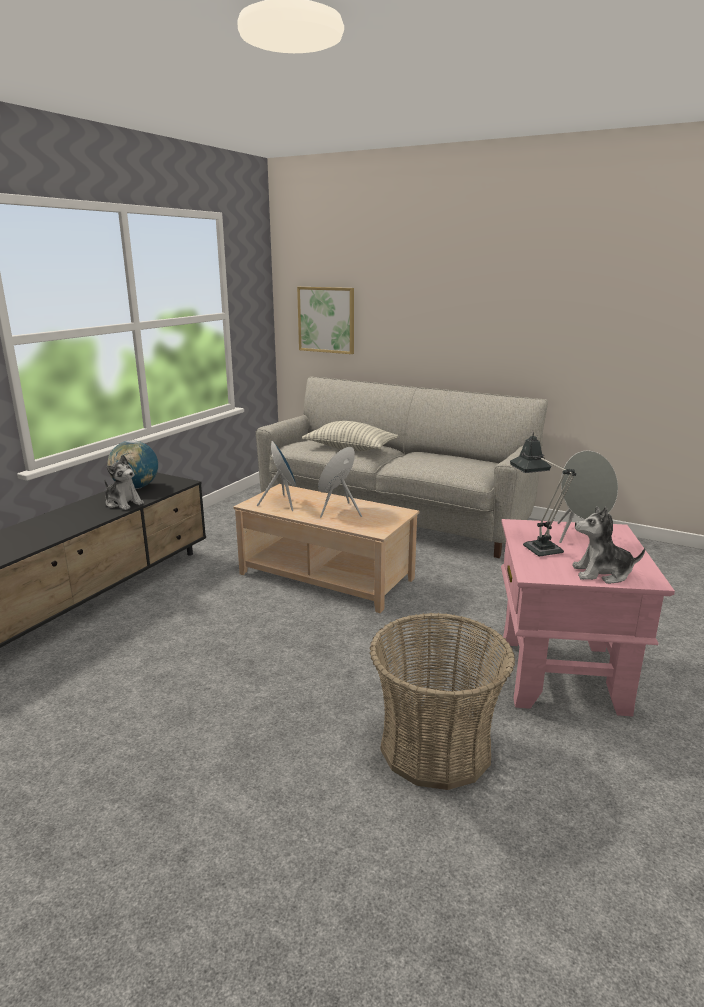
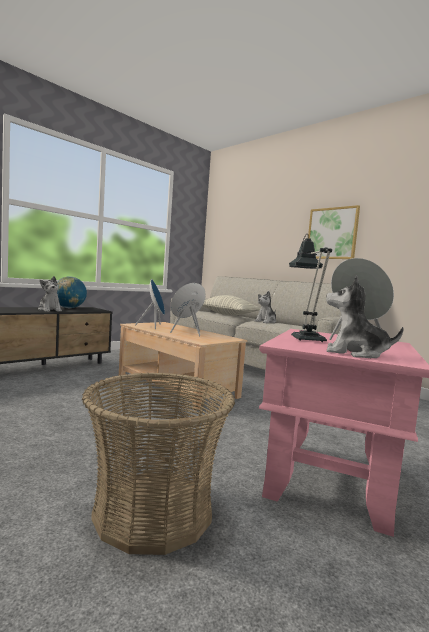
camera: 15 degrees right, 15 degrees down
picture [297,287,354,354] -> picture moved to [308,205,360,259]
none -> plush toy [254,291,276,323]

